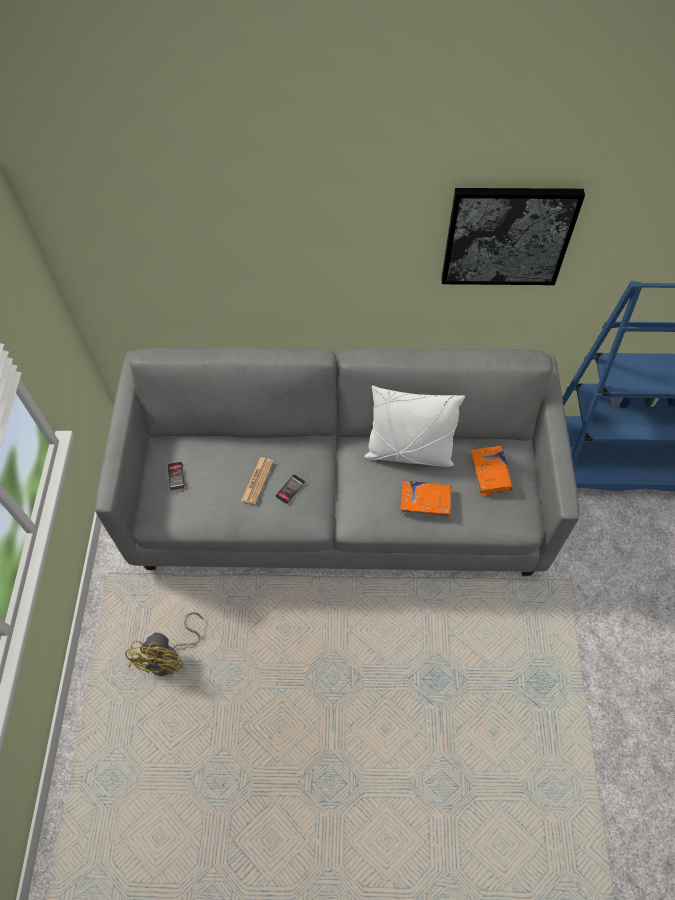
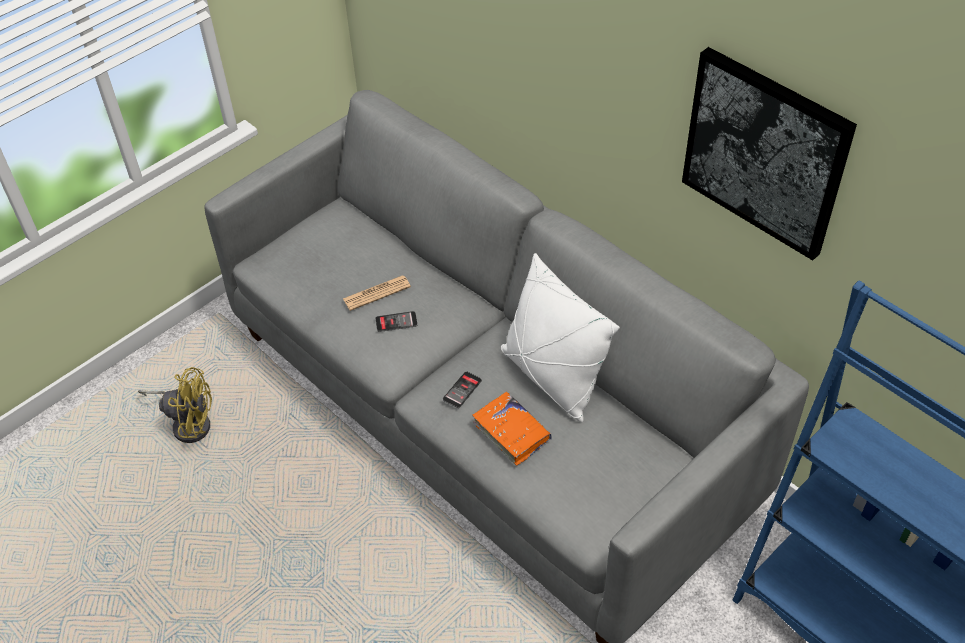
camera: 45 degrees right, 10 degrees down
yellow fan [125,612,202,676] -> yellow fan turned 135 degrees counterclockwise [138,367,212,443]
phone [168,462,185,491] -> phone moved to [443,371,482,408]
orange book [470,446,513,496] -> none

